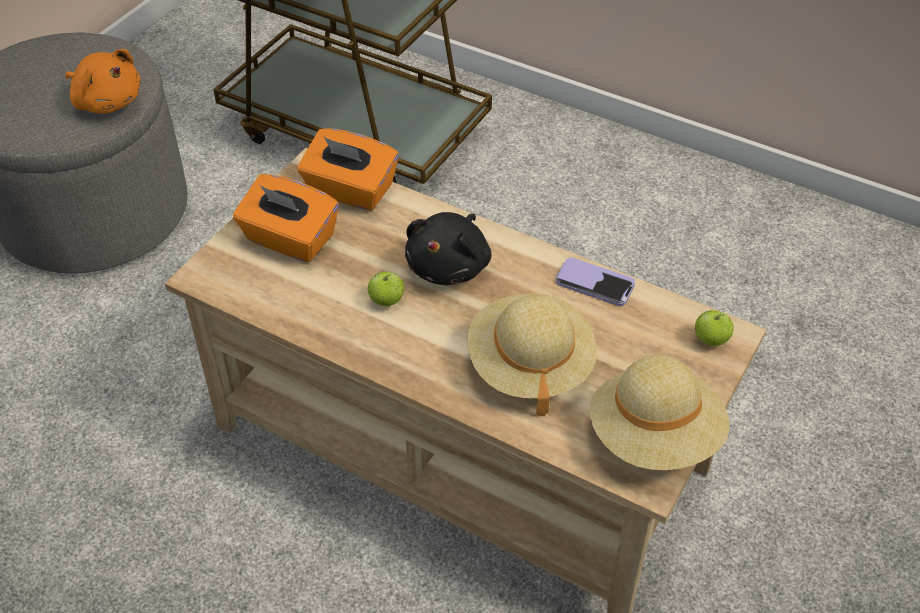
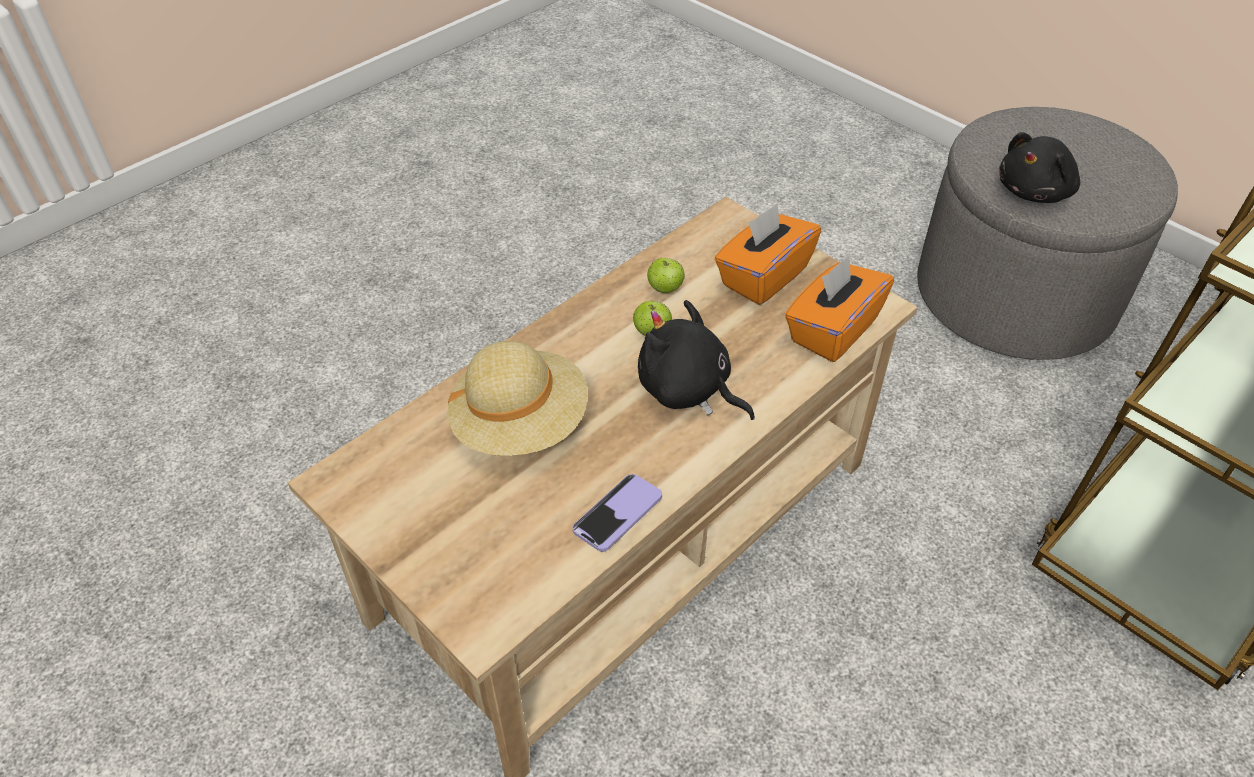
camera: 105 degrees right, 0 degrees up
orange plush toy [65,49,141,114] -> black plush toy [999,132,1080,203]
beige hat [590,355,730,470] -> none
apple [695,310,734,346] -> apple moved to [647,258,685,293]

